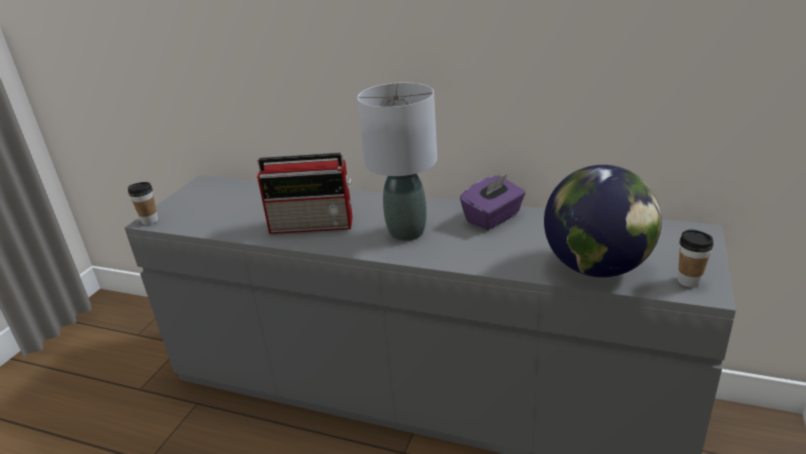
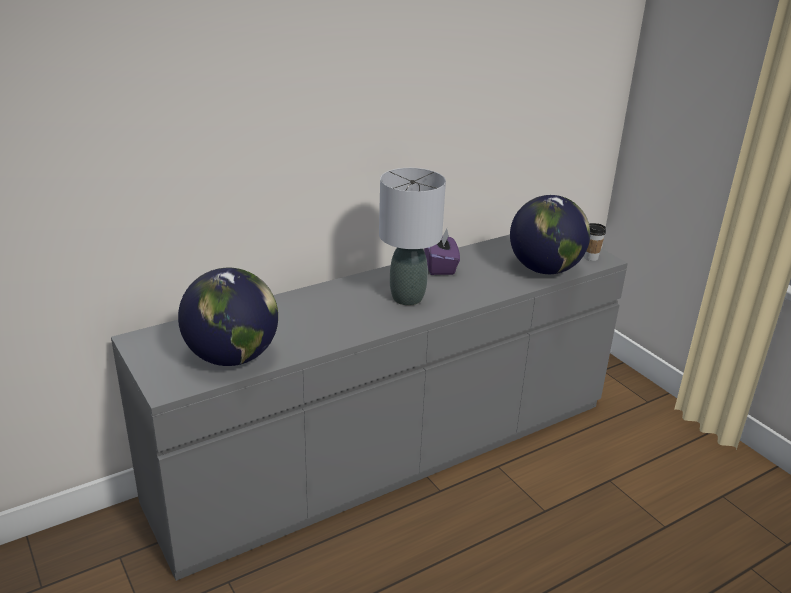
camera: 55 degrees left, 0 degrees up
cup [128,182,158,225] -> none
radio [257,153,353,234] -> none
none -> globe [178,268,278,366]

